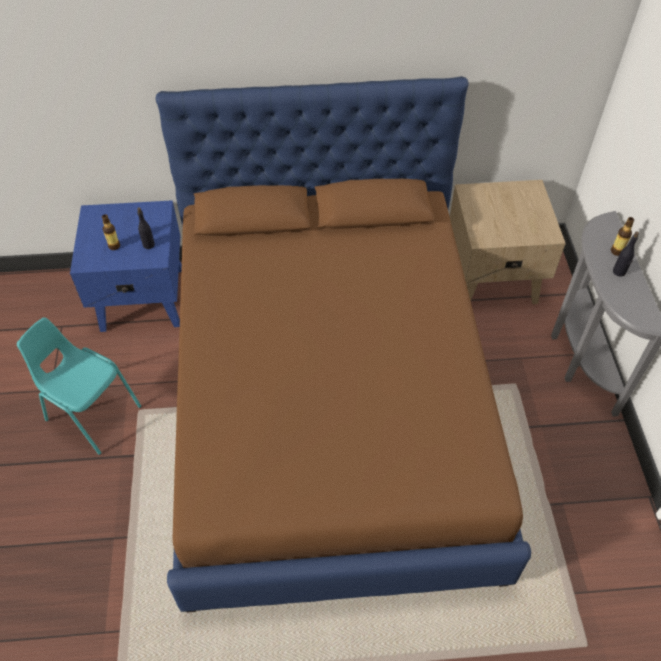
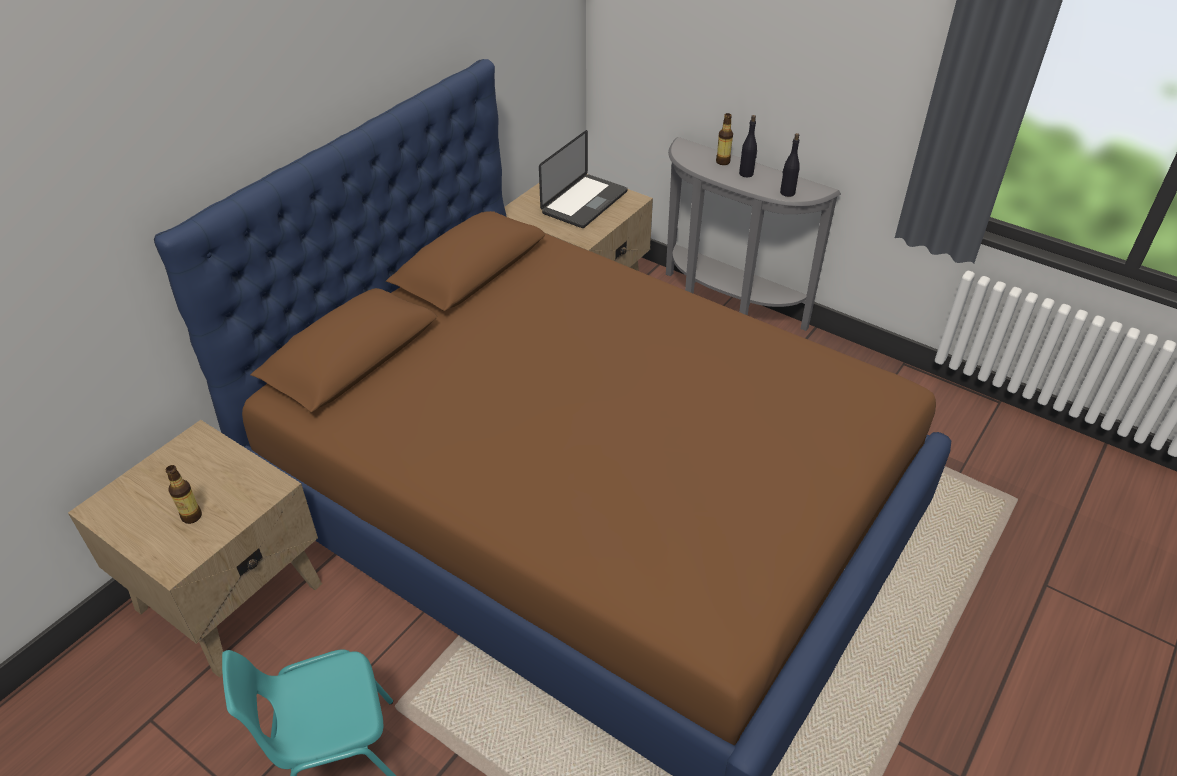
camera: 50 degrees left, 10 degrees down
blue nightstand [70,200,182,332] -> beige nightstand [68,420,322,678]
black bottle [137,207,155,249] -> black bottle moved to [780,133,800,197]
none -> laptop [539,130,627,228]

